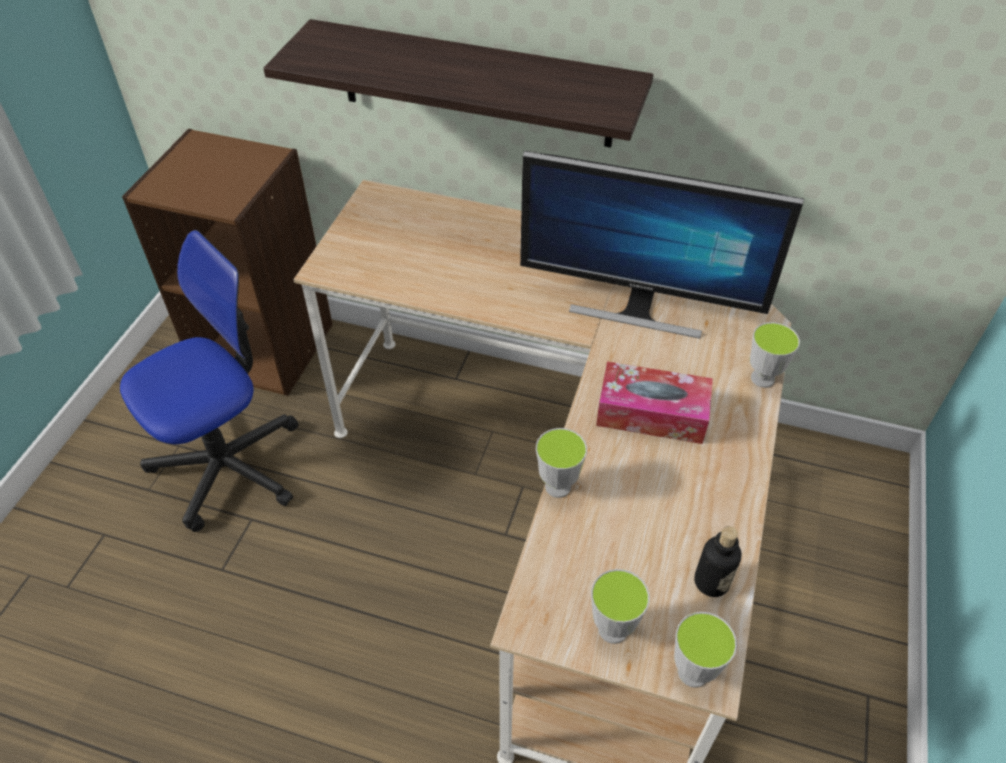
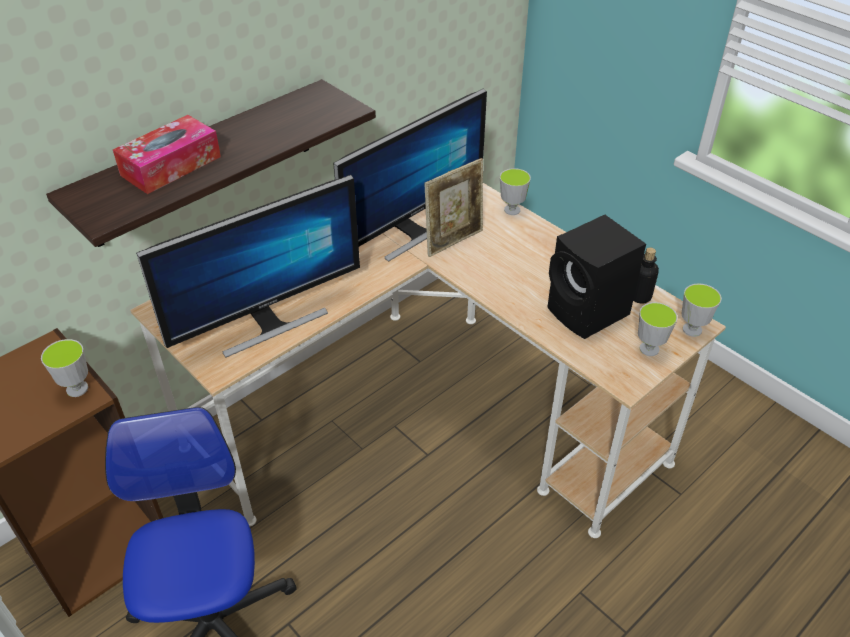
camera: 60 degrees left, 5 degrees down
cup [536,428,587,498] -> cup moved to [41,339,88,397]
tissue box [596,362,713,444] -> tissue box moved to [113,115,221,194]
none -> monitor [136,175,360,358]
none -> picture frame [425,158,483,257]
none -> black speaker [547,215,646,339]

